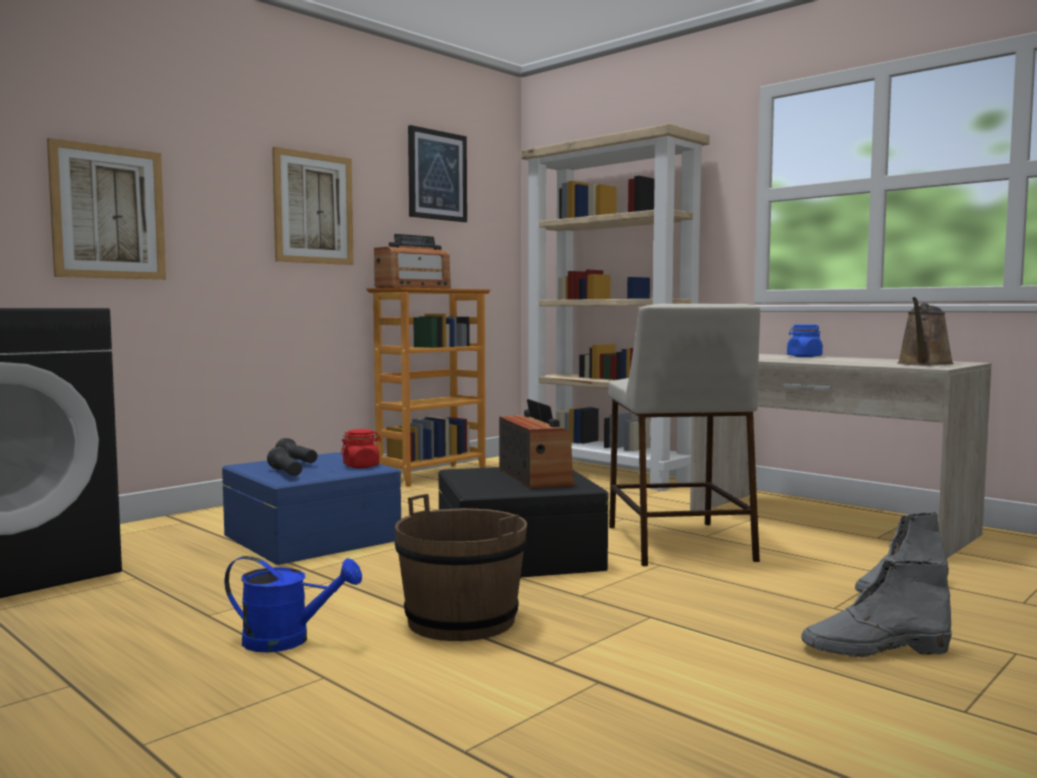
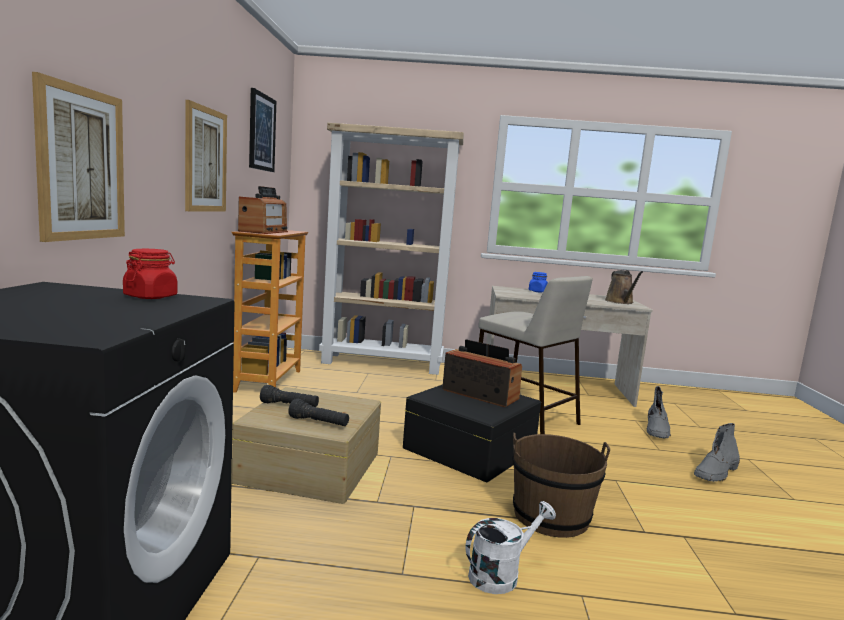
camera: 40 degrees left, 5 degrees up
blue storage box [221,452,401,565] -> beige storage box [232,387,381,504]
blue watering can [225,556,362,652] -> white watering can [465,501,556,594]
red jar [341,429,381,468] -> red jar moved to [123,249,177,299]

